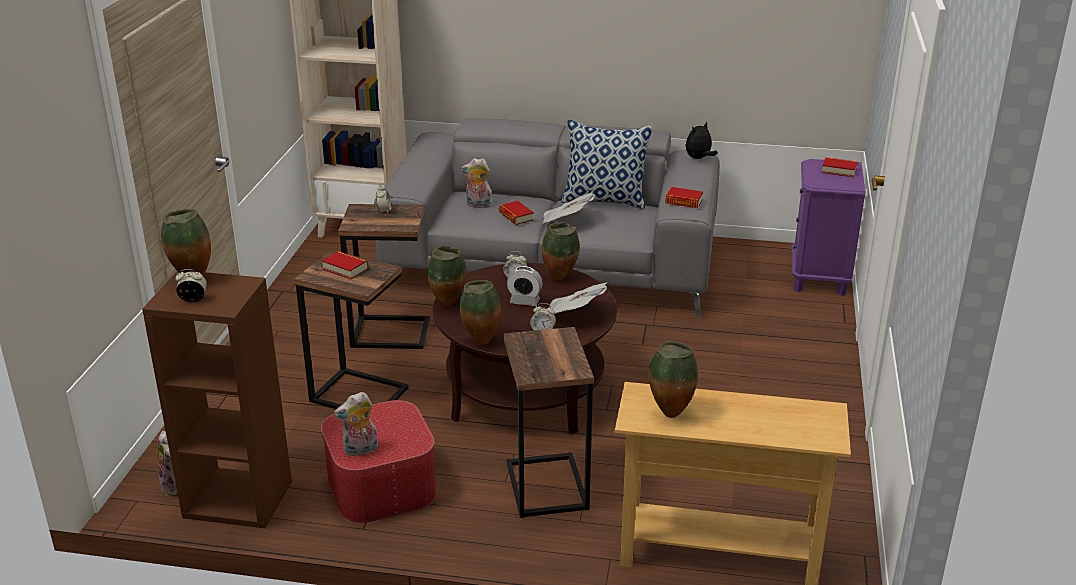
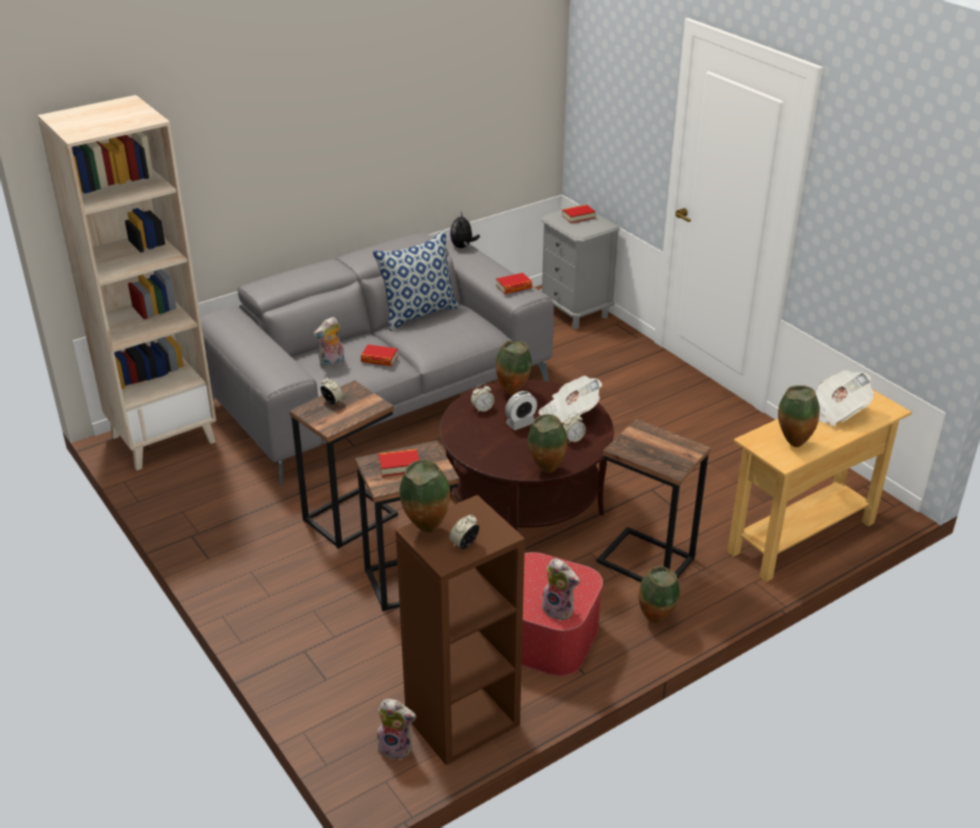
camera: 45 degrees left, 5 degrees up
plush toy [334,392,378,457] -> plush toy turned 75 degrees counterclockwise [542,558,580,621]
vase [427,246,467,306] -> vase moved to [639,566,680,623]
newspaper [542,192,595,224] -> newspaper moved to [815,370,874,426]
purple nightstand [792,159,866,296] -> grey nightstand [540,205,620,329]

